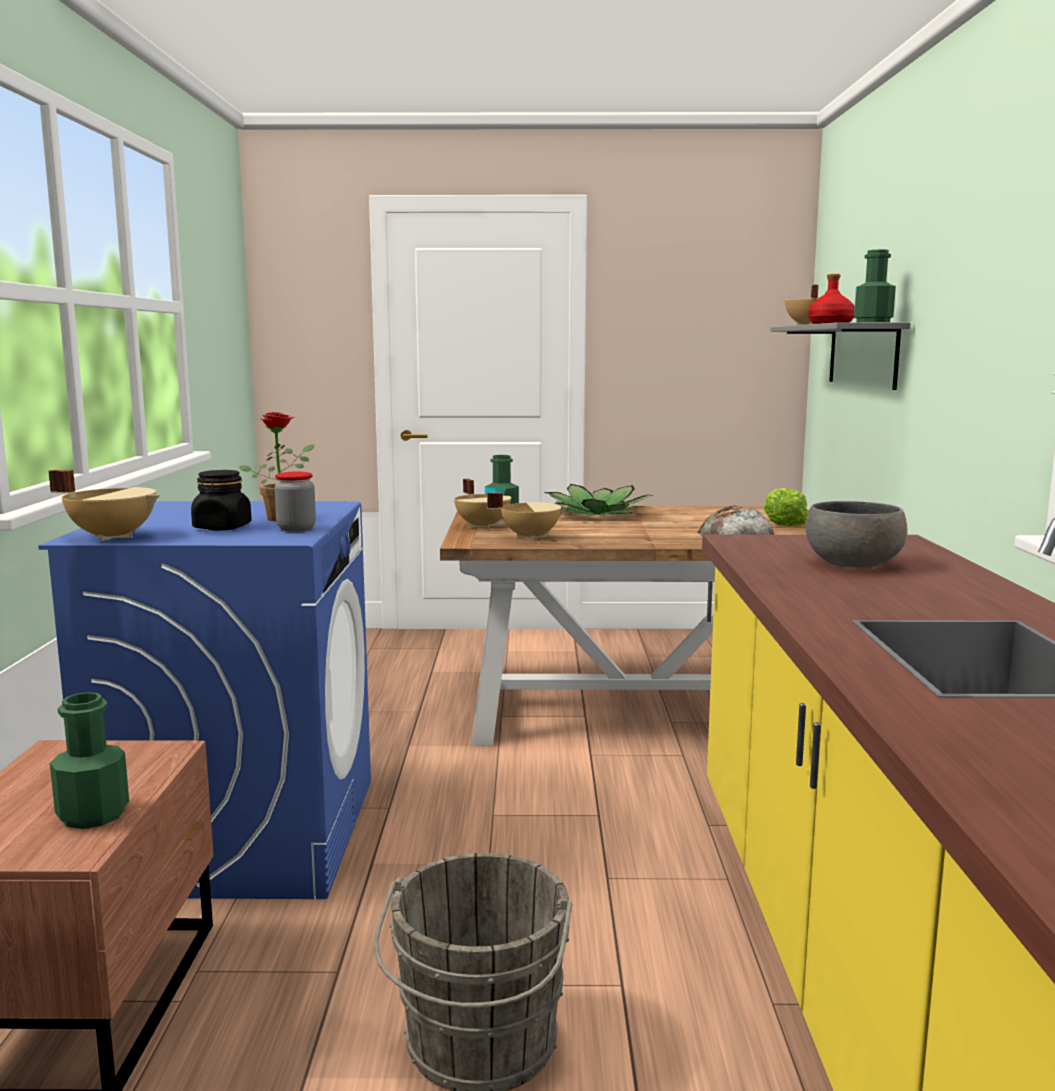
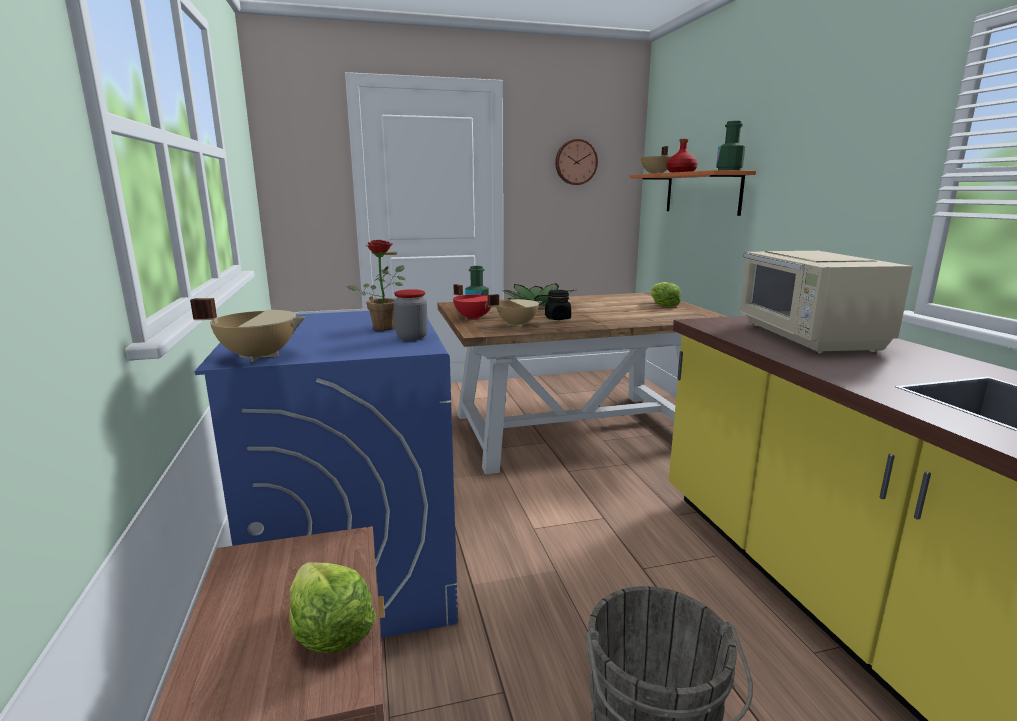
camera: 15 degrees left, 5 degrees up
green bottle [50,692,129,829] -> lettuce [289,562,376,653]
black jar [191,470,252,530] -> black jar moved to [545,290,571,320]
beige cooking pot [454,479,511,529] -> red cooking pot [453,284,492,320]
bread [697,506,774,536] -> none
grey shelf [770,322,911,390] -> orange shelf [630,170,756,216]
grey bowl [806,501,908,568] -> beige microwave [739,251,913,354]
none -> wall clock [555,139,598,185]

